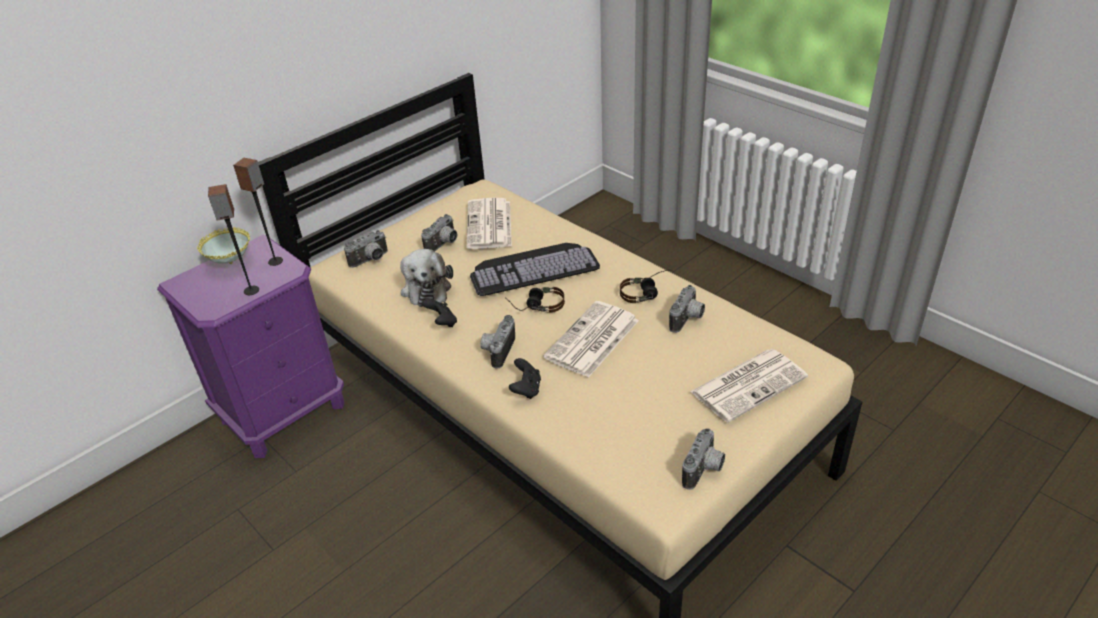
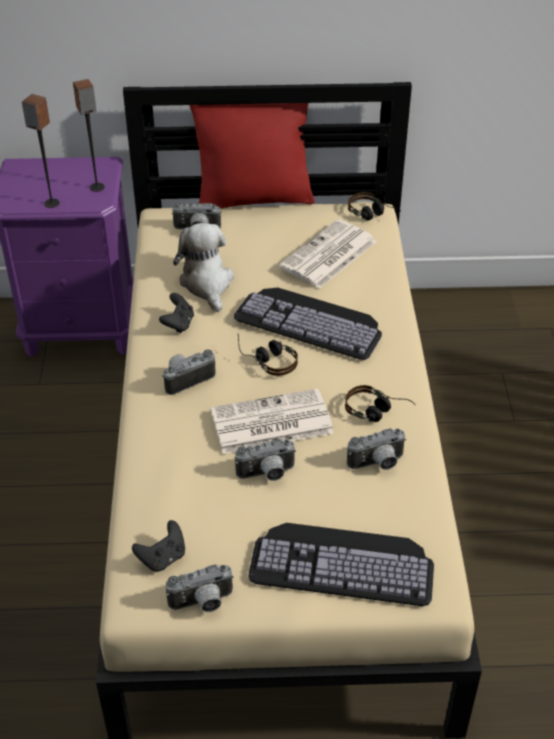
camera: 40 degrees right, 5 degrees up
bowl [197,227,250,264] -> none
plush toy [400,249,453,307] -> plush toy turned 135 degrees clockwise [173,223,234,312]
camera [421,214,457,252] -> camera moved to [235,439,296,481]
black game controller [509,358,541,399] -> black game controller moved to [132,520,185,572]
newspaper [690,349,808,423] -> keyboard [248,523,434,606]
none -> red pillow [189,103,315,209]
none -> headphones [348,192,401,221]

